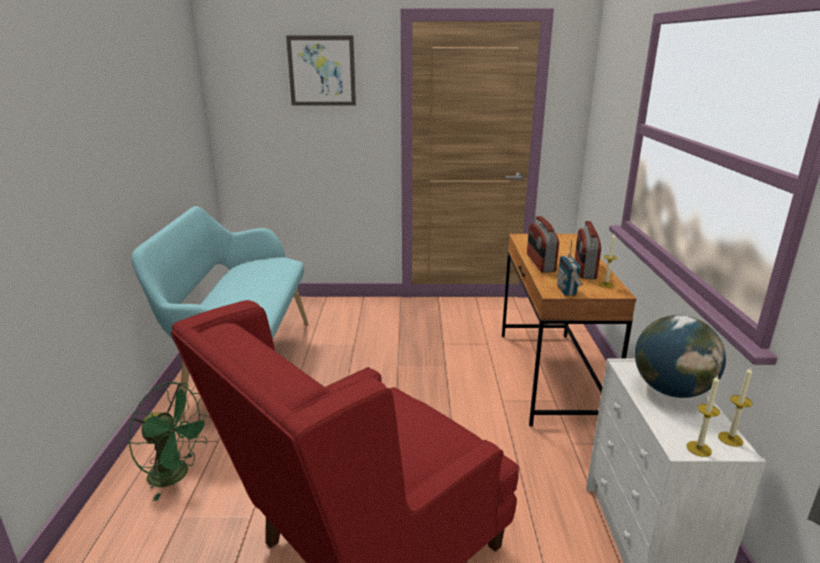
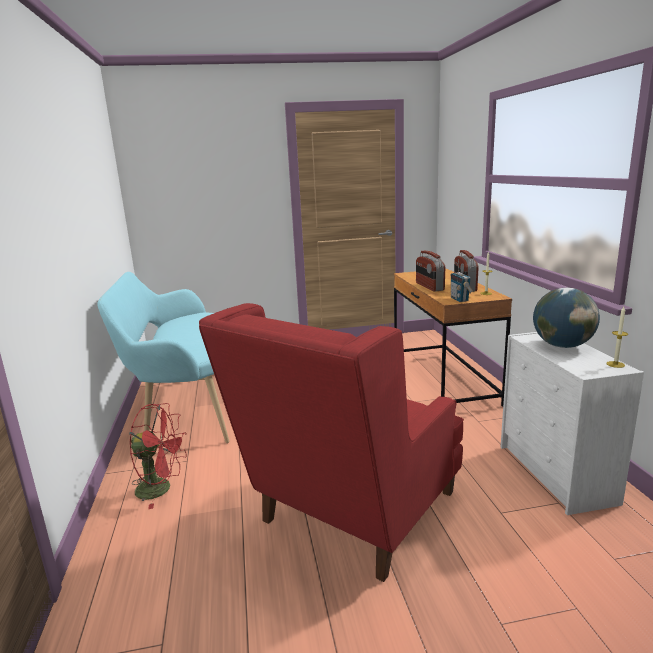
camera: 10 degrees left, 5 degrees down
green fan [129,382,211,501] -> red fan [129,403,187,509]
picture [286,36,356,106] -> none
candle [686,375,720,457] -> none

